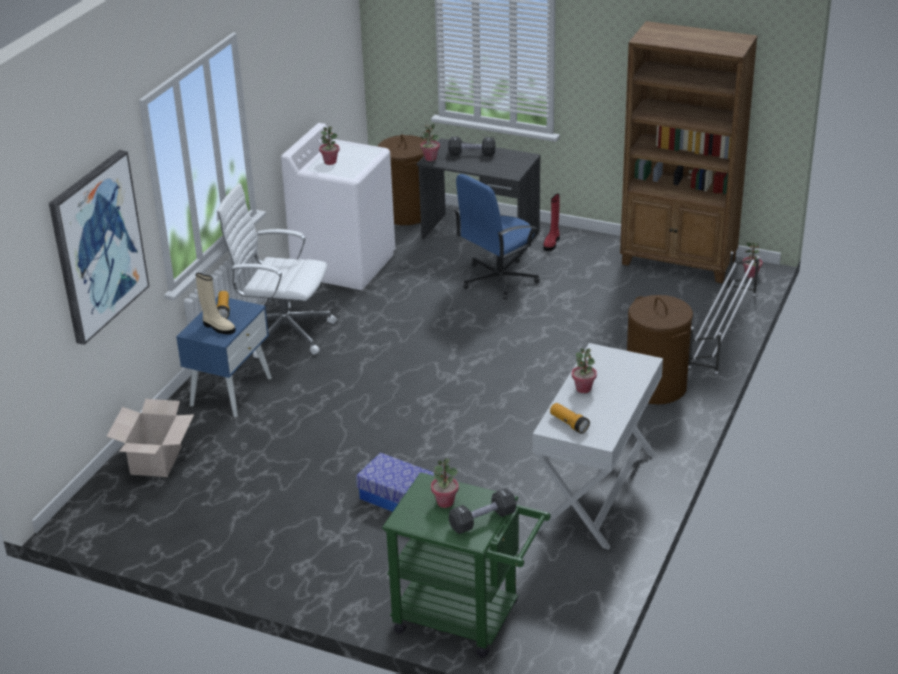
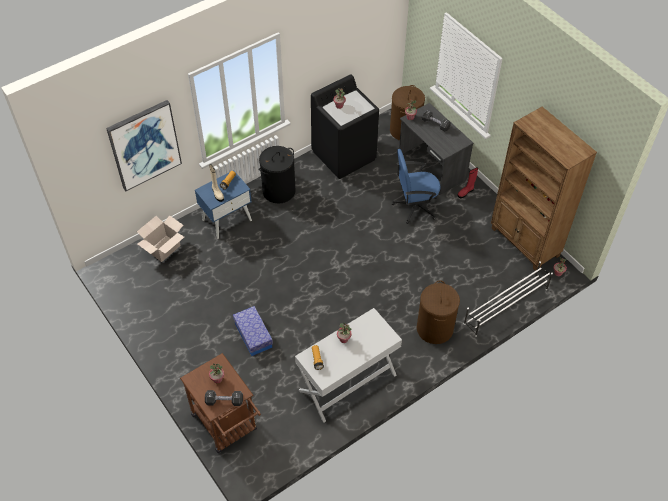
camera: 30 degrees right, 20 degrees up
white office chair [217,183,337,358] -> black laundry basket [259,146,296,204]
white washing machine [281,123,395,290] -> black washing machine [311,74,379,179]
green cart [382,472,551,658] -> brown cart [180,353,261,453]

